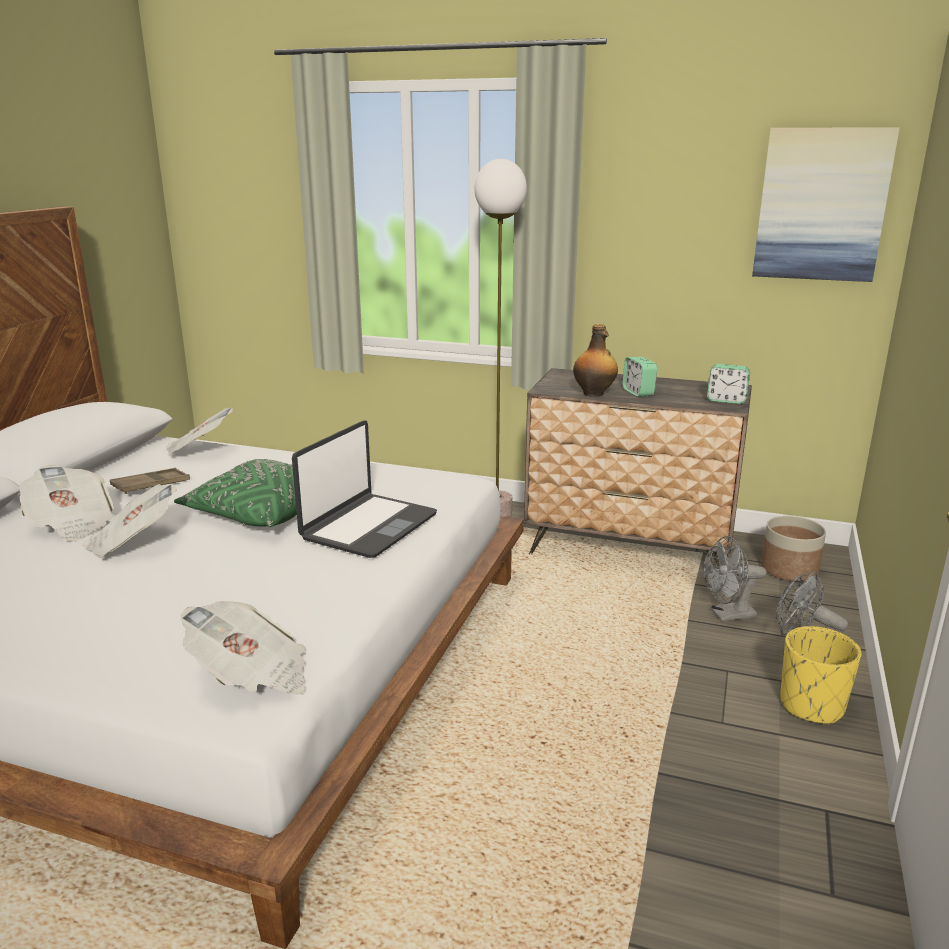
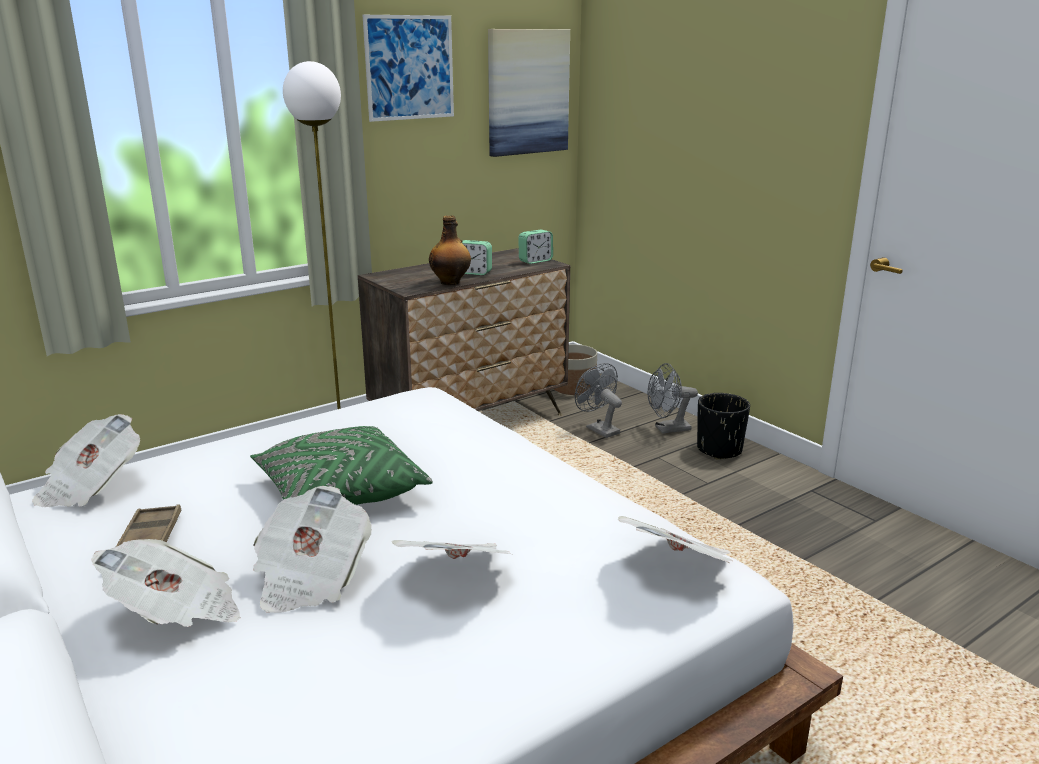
camera: 55 degrees left, 0 degrees up
laptop [292,420,437,558] -> none
grey fan [704,536,767,621] -> grey fan turned 120 degrees clockwise [575,363,622,438]
yellow planter [780,626,861,724] -> black planter [697,393,750,460]
none -> picture [363,15,454,122]
none -> newspaper [392,540,514,559]

